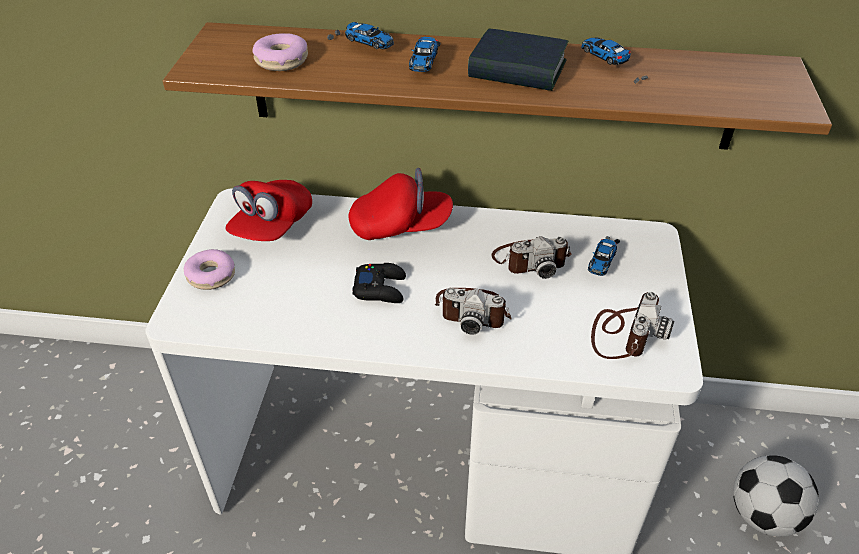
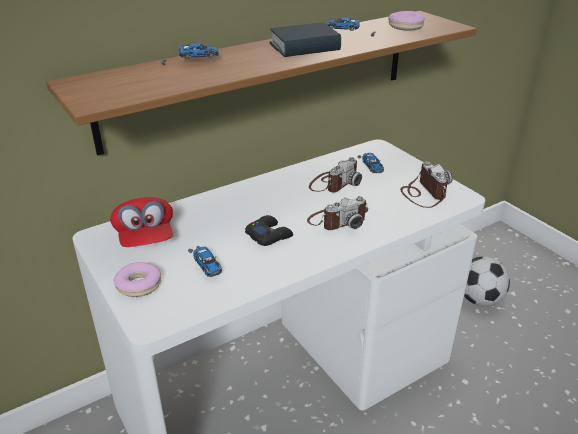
camera: 40 degrees left, 10 degrees down
donut [253,33,308,71] -> donut moved to [388,11,425,31]
red cap [348,168,453,240] -> none
toy car [409,37,441,72] -> toy car moved to [188,246,222,277]

